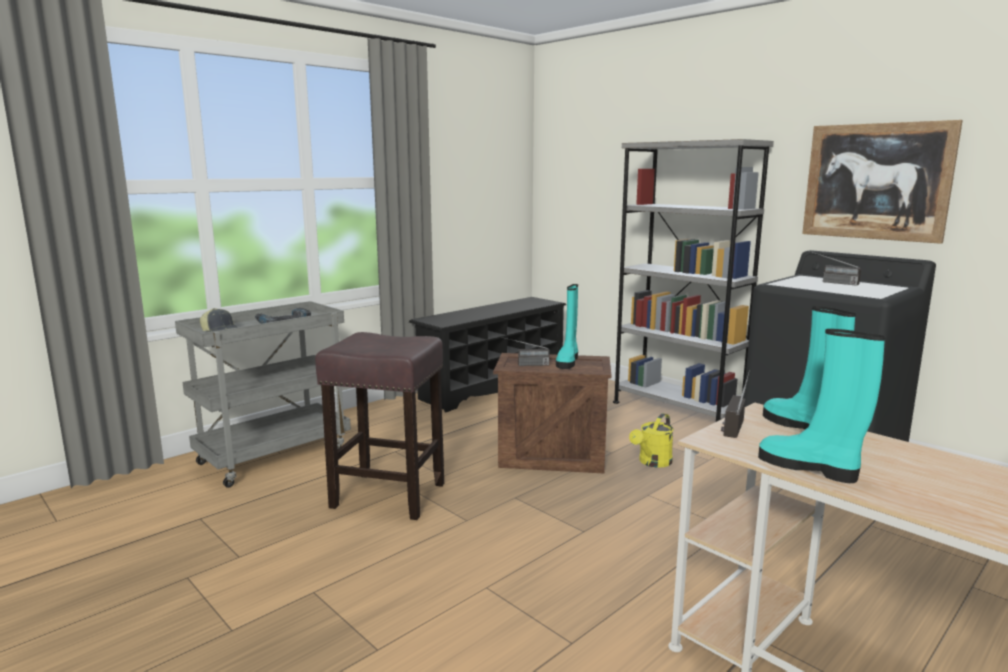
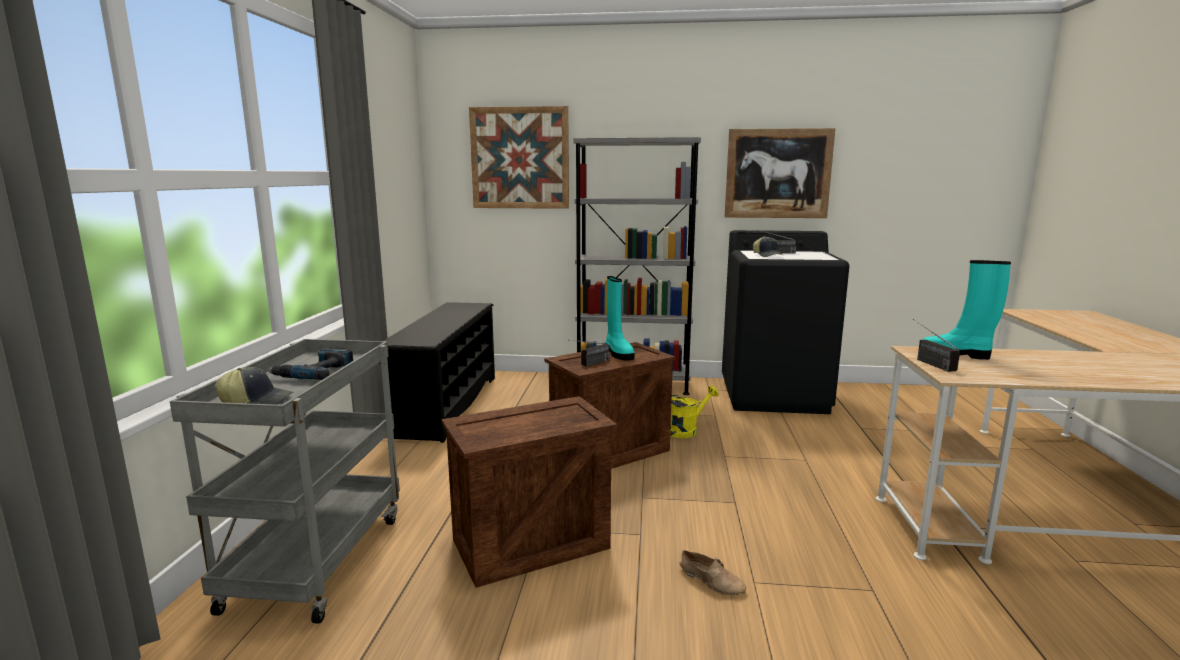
camera: 40 degrees left, 0 degrees up
brown stool [315,332,444,520] -> crate [442,396,617,588]
yellow watering can [629,413,674,468] -> yellow watering can turned 120 degrees counterclockwise [670,386,719,438]
turquoise boot [758,329,885,483] -> none
none -> picture [469,106,569,209]
none -> beige shoe [679,550,746,595]
none -> cap [753,236,783,257]

